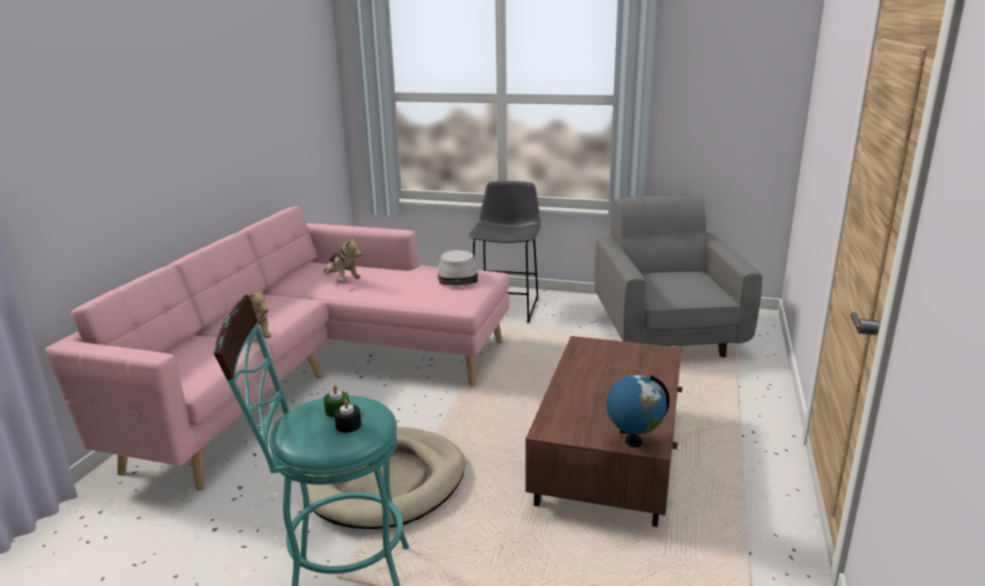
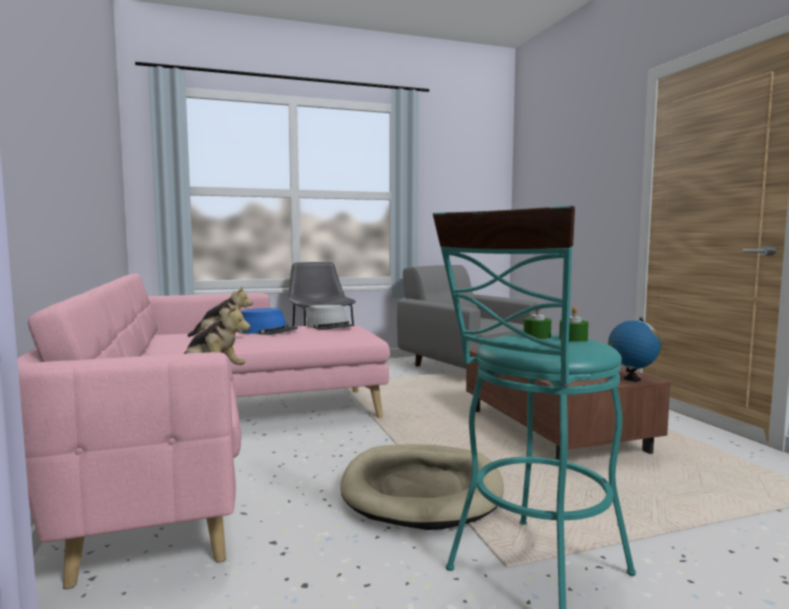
camera: 35 degrees left, 15 degrees down
black candle [334,399,361,433] -> green candle [559,307,589,342]
none -> blue hat [241,308,298,335]

